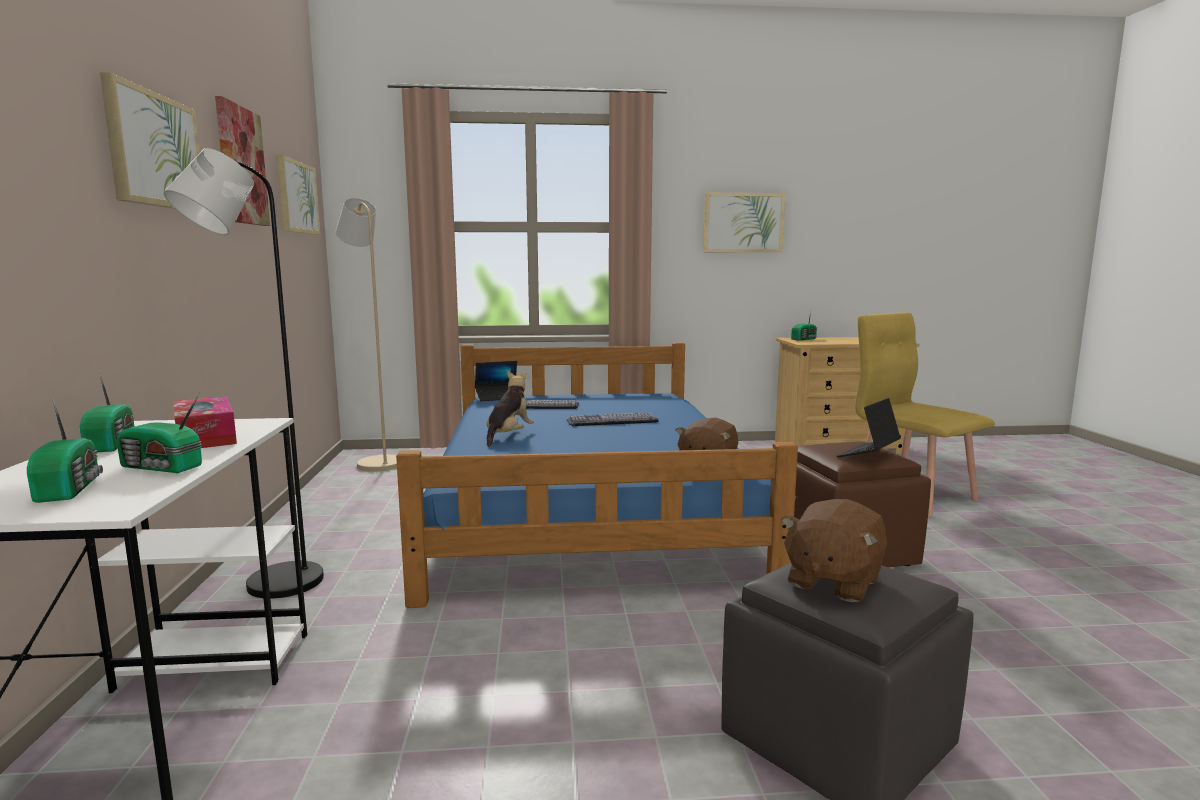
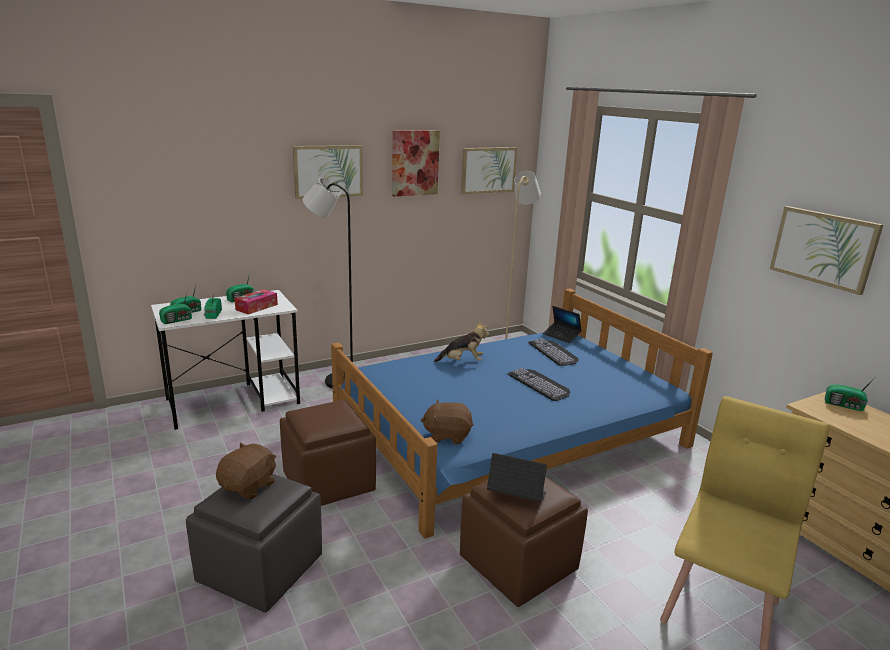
camera: 65 degrees right, 10 degrees up
brown plush toy [781,499,887,602] -> brown plush toy turned 105 degrees clockwise [216,443,276,499]
none -> radio [159,290,192,324]
none -> brown ottoman [280,400,376,506]

